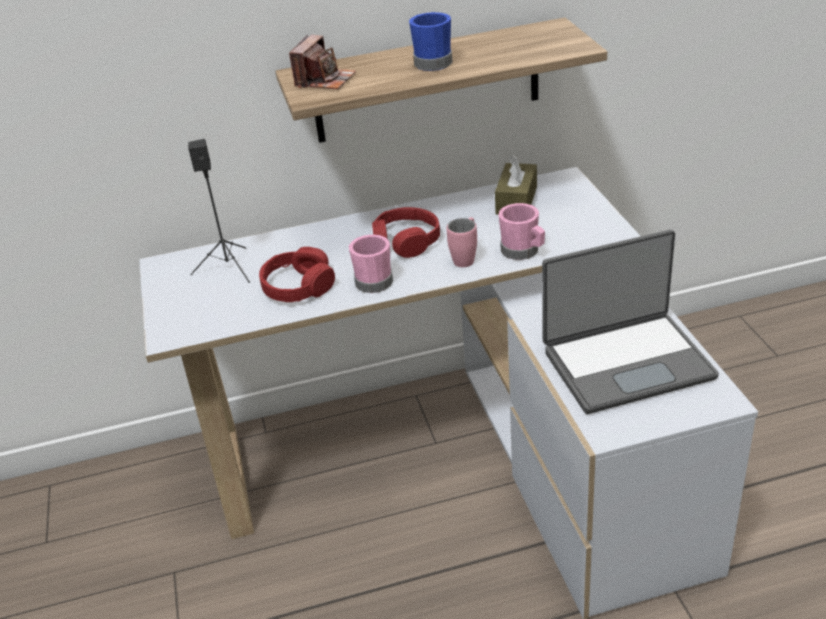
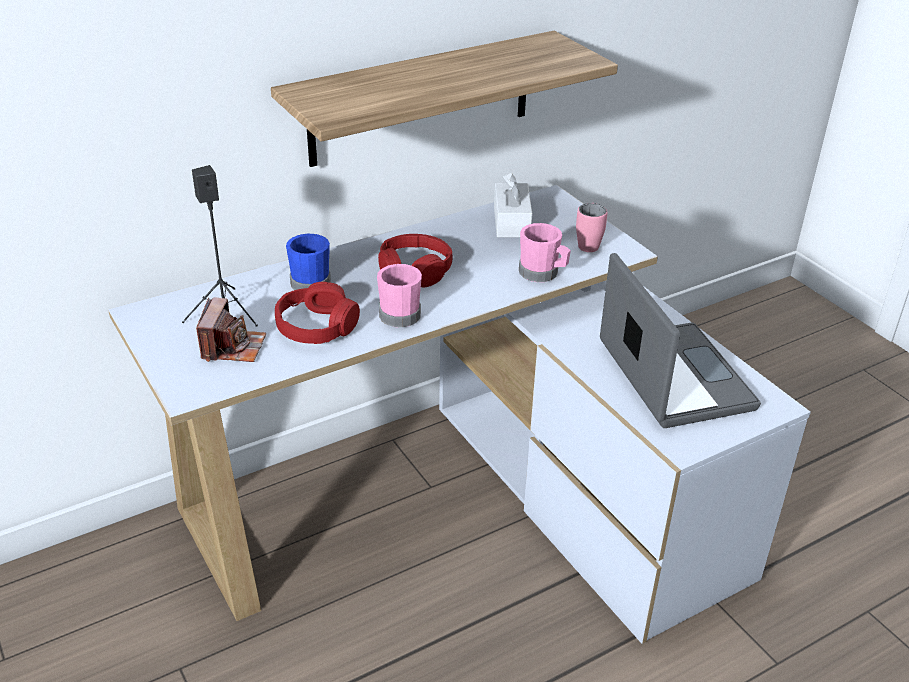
camera: 20 degrees left, 0 degrees up
camera [289,35,356,89] -> camera moved to [196,297,266,362]
blue mug [409,12,452,71] -> blue mug moved to [286,234,331,290]
pink mug [447,217,477,267] -> pink mug moved to [576,203,607,252]
brown tissue box [495,154,537,215] -> white tissue box [494,173,532,238]
laptop [542,229,719,414] -> laptop turned 75 degrees counterclockwise [600,253,761,428]

